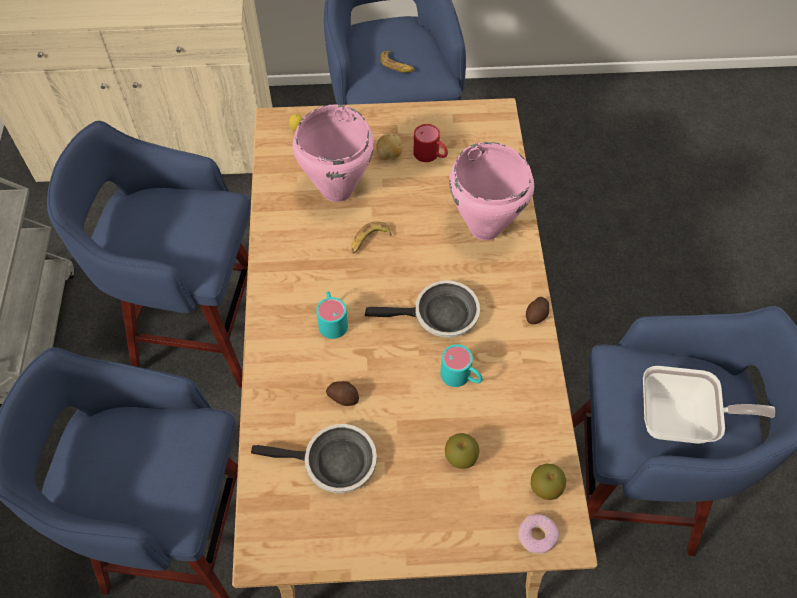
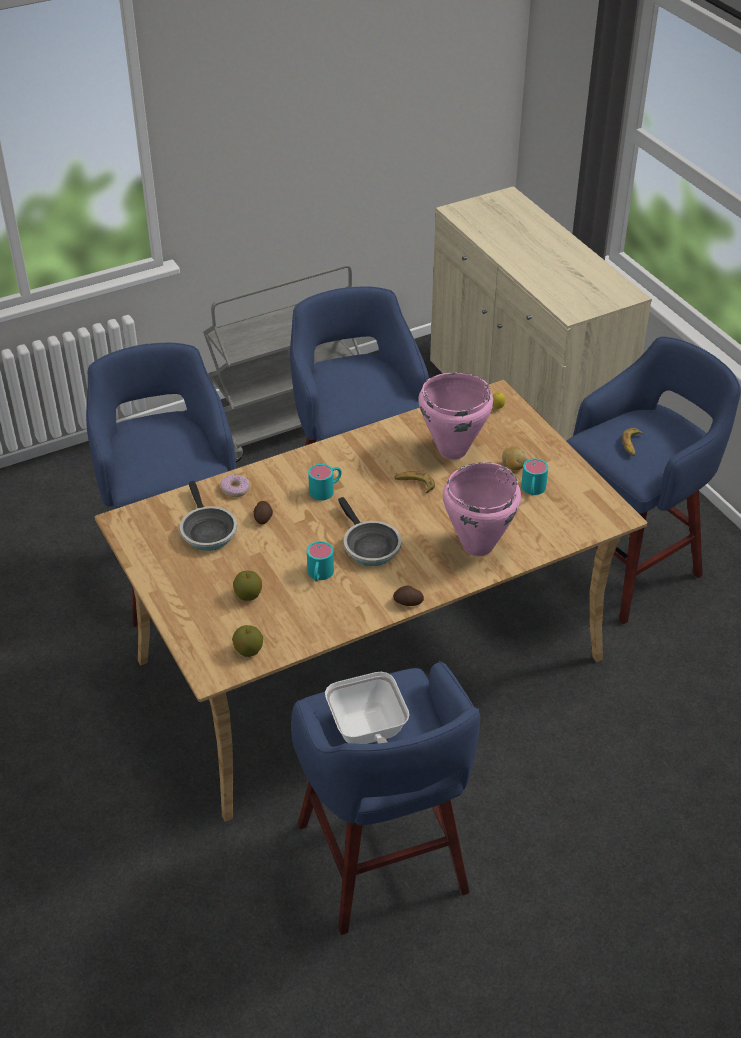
camera: 65 degrees right, 15 degrees down
red mug [414,124,448,162] -> turquoise mug [521,459,548,495]
donut [518,514,559,554] -> donut moved to [220,475,250,497]

